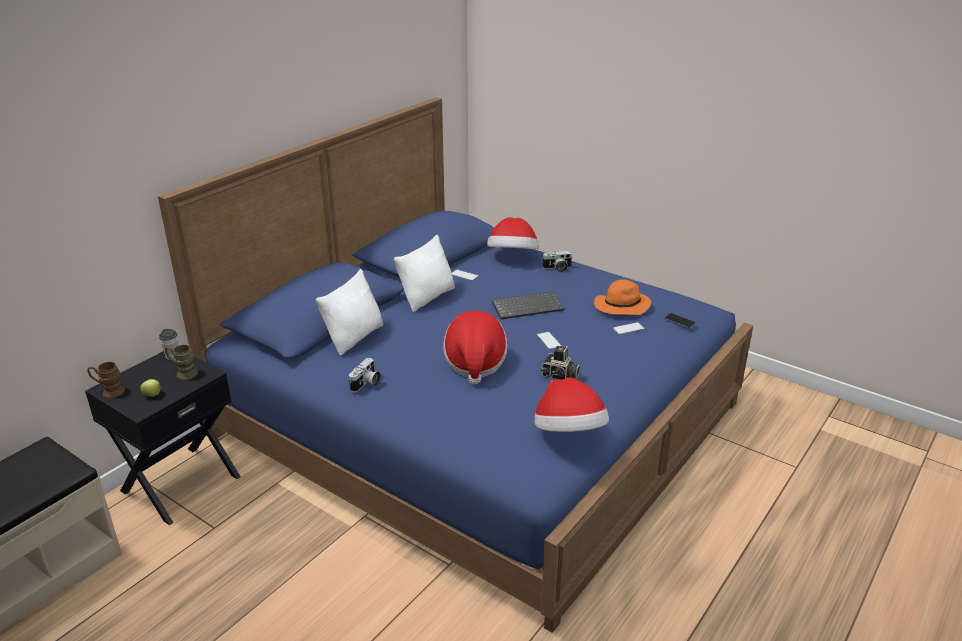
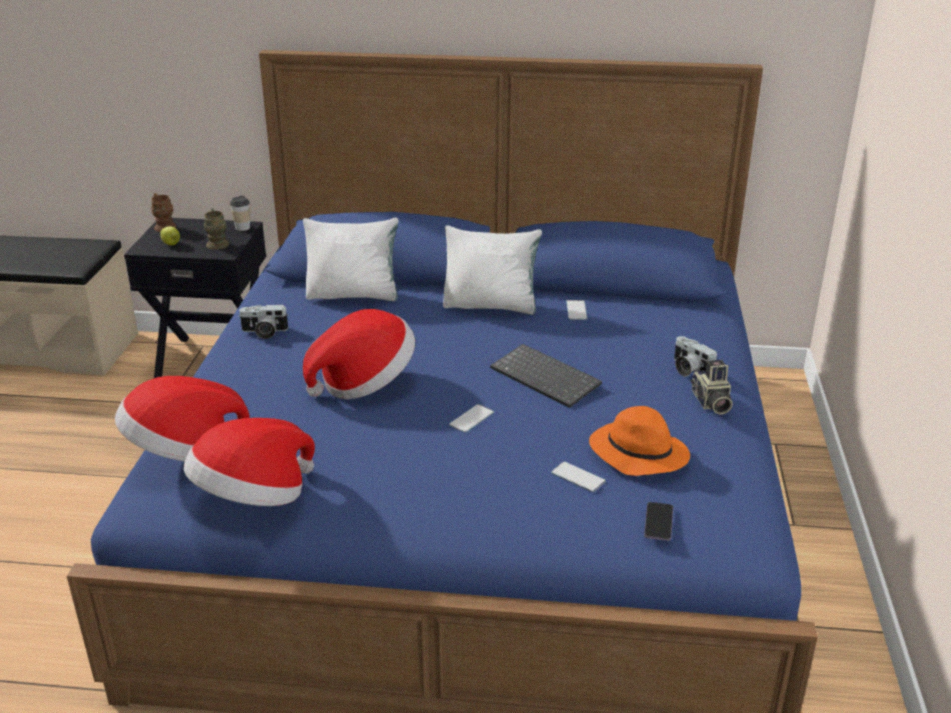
camera: 60 degrees right, 0 degrees up
hat [487,217,539,249] -> hat moved to [115,376,250,461]
camera [541,346,580,380] -> camera moved to [690,360,733,415]

